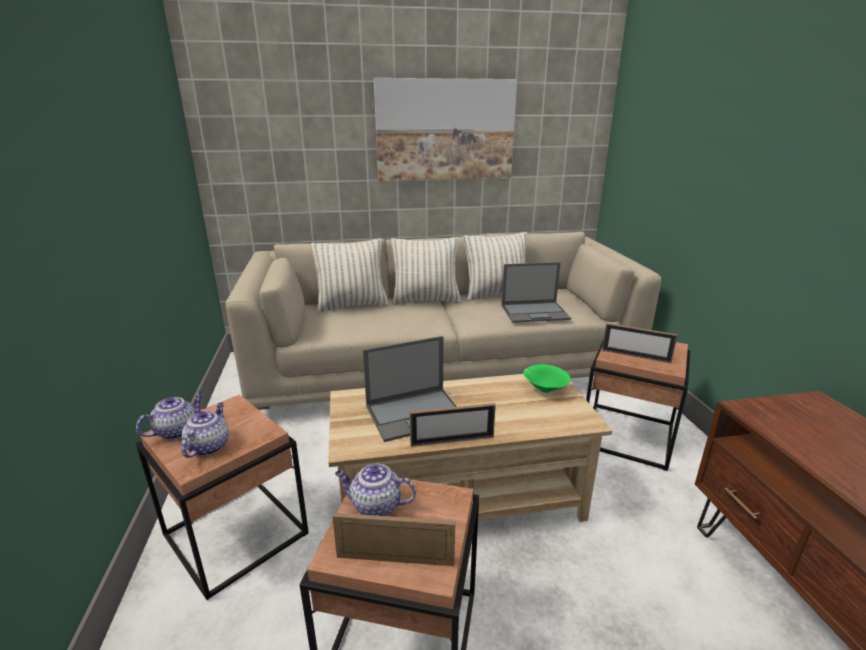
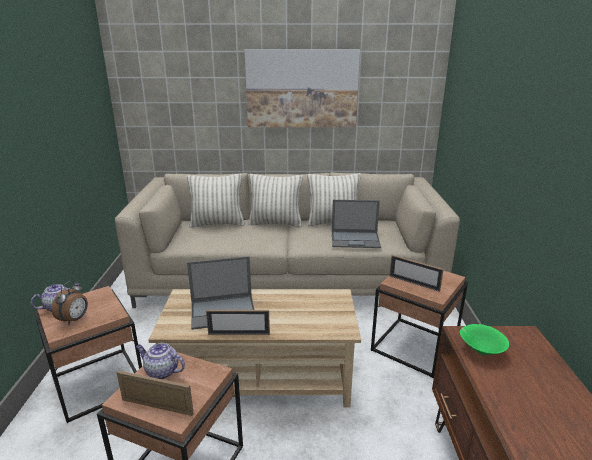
camera: 10 degrees right, 0 degrees up
teapot [181,403,229,458] -> alarm clock [51,281,88,325]
green bowl [523,364,570,393] -> green bowl moved to [459,324,509,355]

